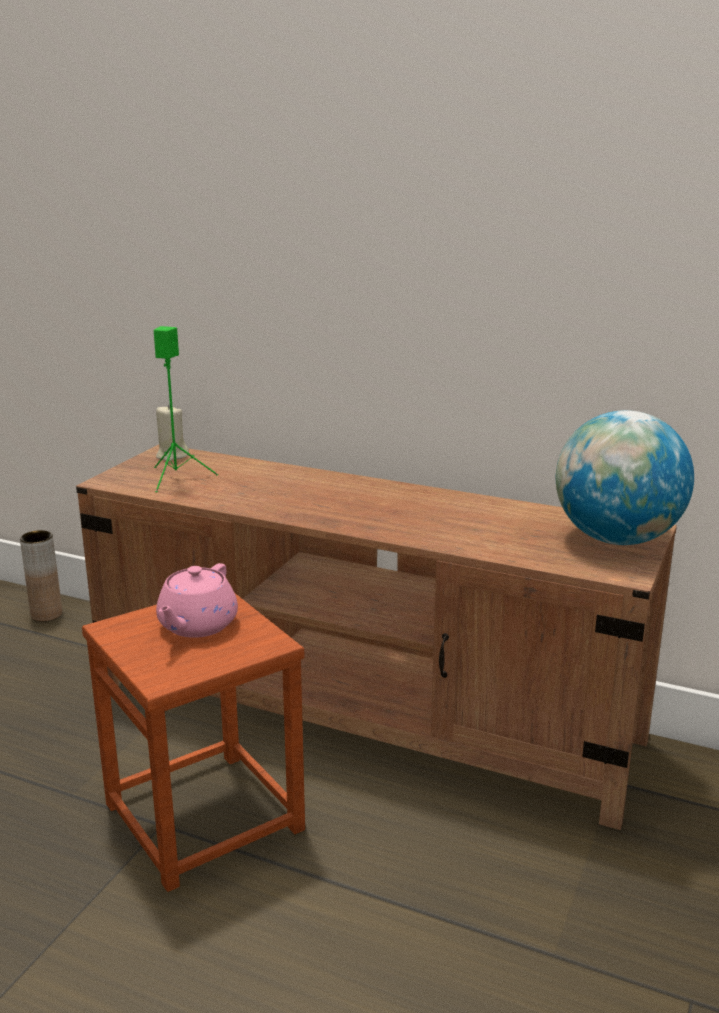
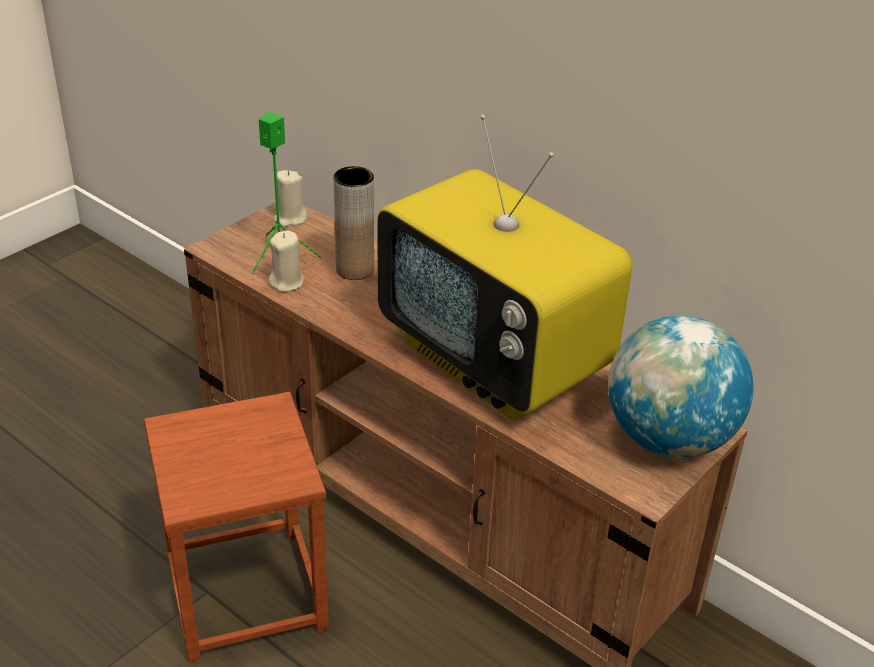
camera: 15 degrees right, 15 degrees up
brown vase [20,530,62,622] -> brown vase moved to [333,166,374,280]
pink teapot [156,563,238,638] -> none
none -> beige candle [268,230,305,292]
none -> television [377,114,632,420]

